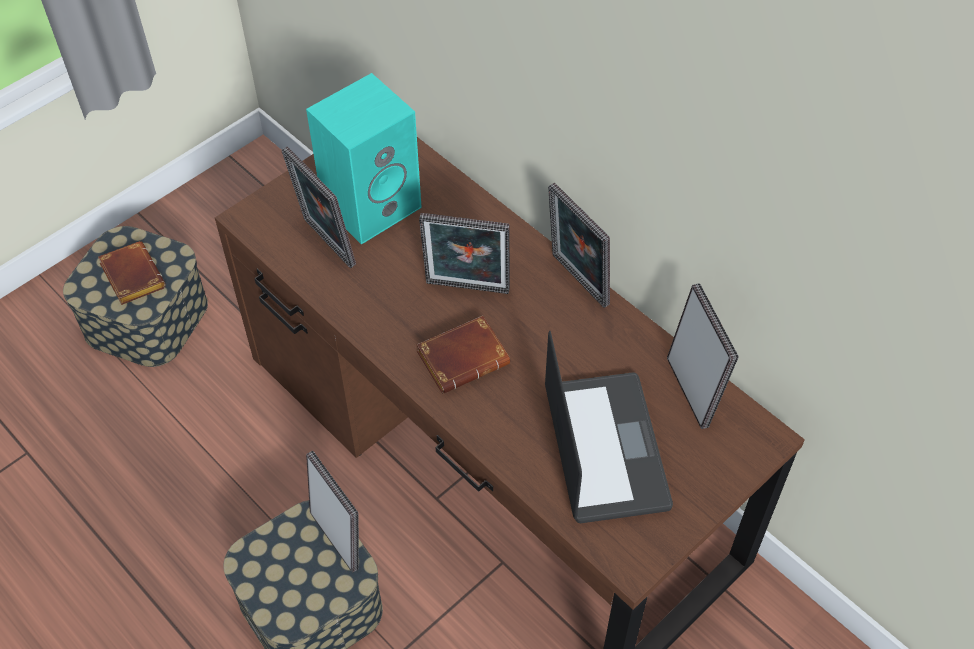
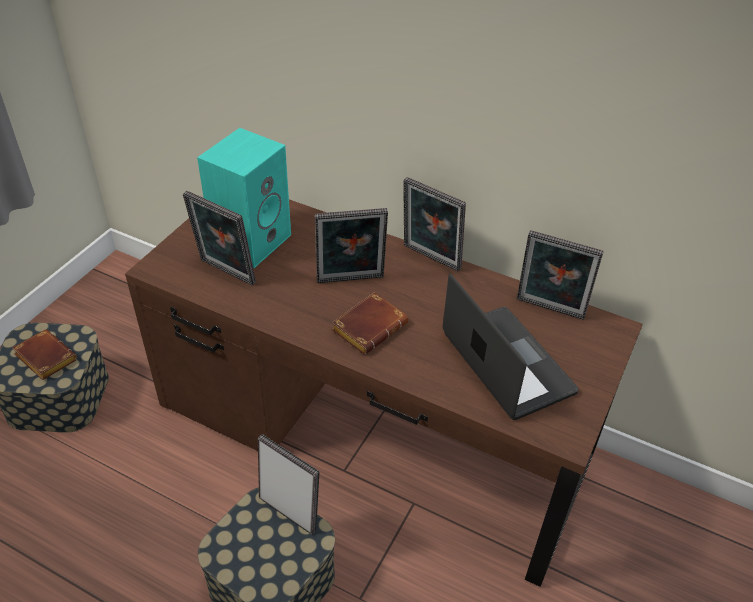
camera: 20 degrees left, 10 degrees down
picture frame [667,283,739,429] -> picture frame turned 150 degrees clockwise [517,230,604,320]

